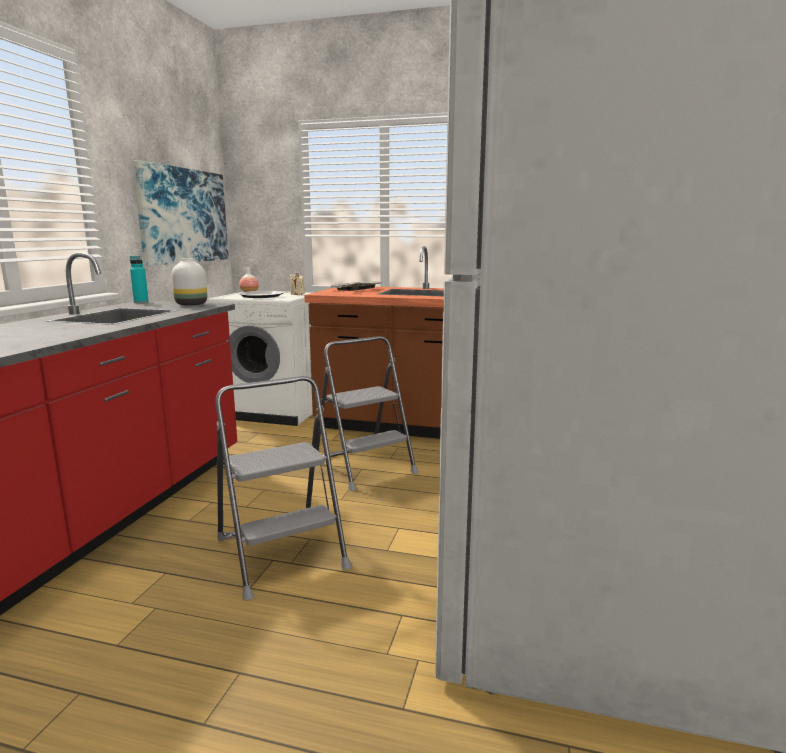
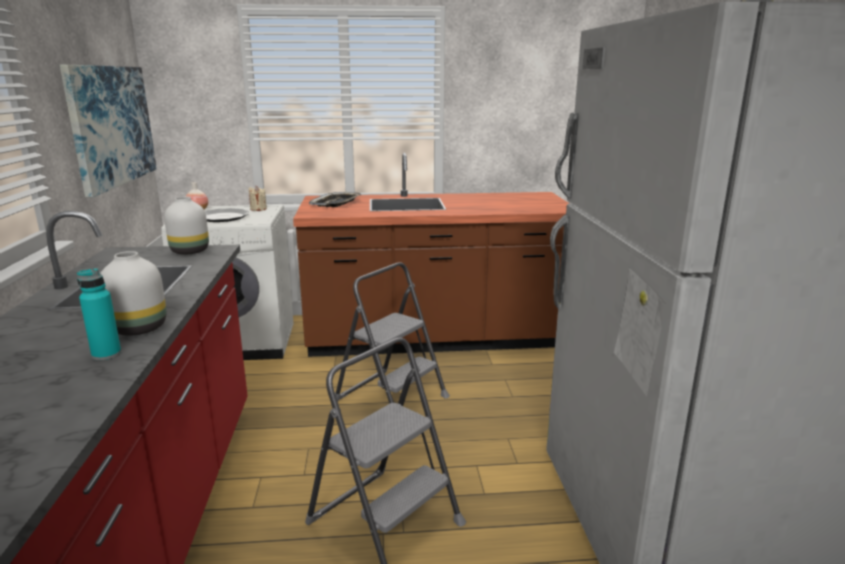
camera: 20 degrees left, 5 degrees up
turquoise bottle [130,256,149,303] -> turquoise bottle moved to [77,268,121,360]
none -> white vase [101,251,166,336]

